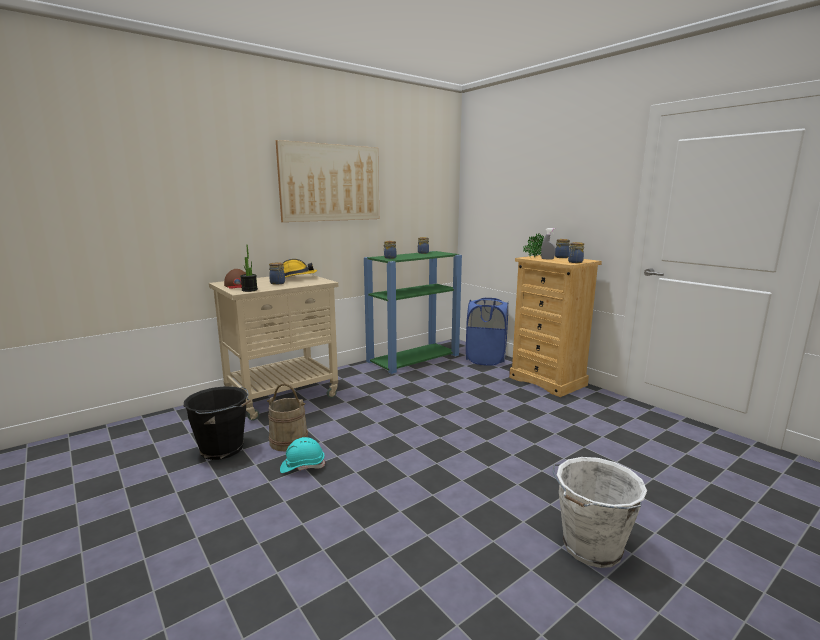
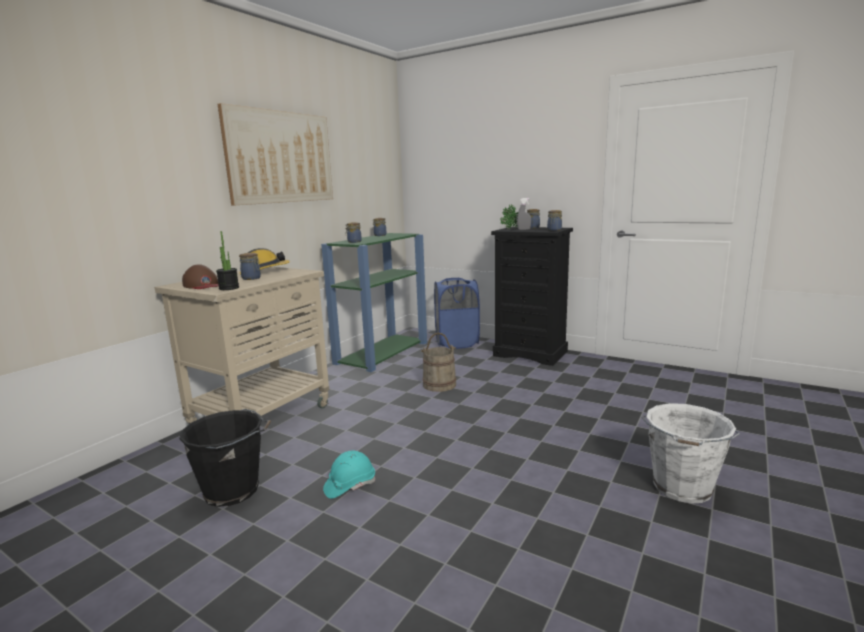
camera: 20 degrees left, 0 degrees up
beige bucket [267,384,308,452] -> beige bucket moved to [421,333,456,392]
beige dresser [509,255,602,397] -> black dresser [491,227,573,366]

